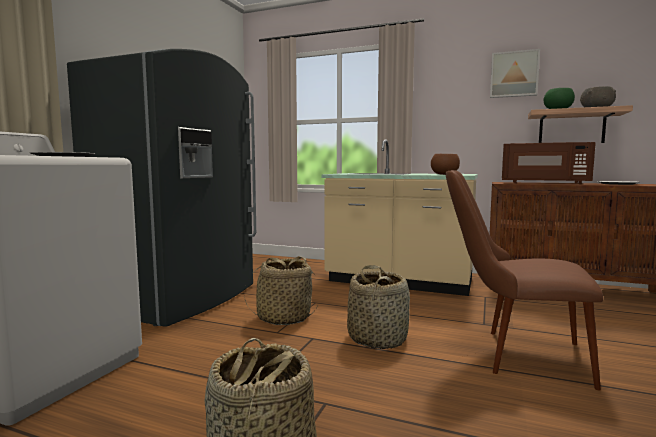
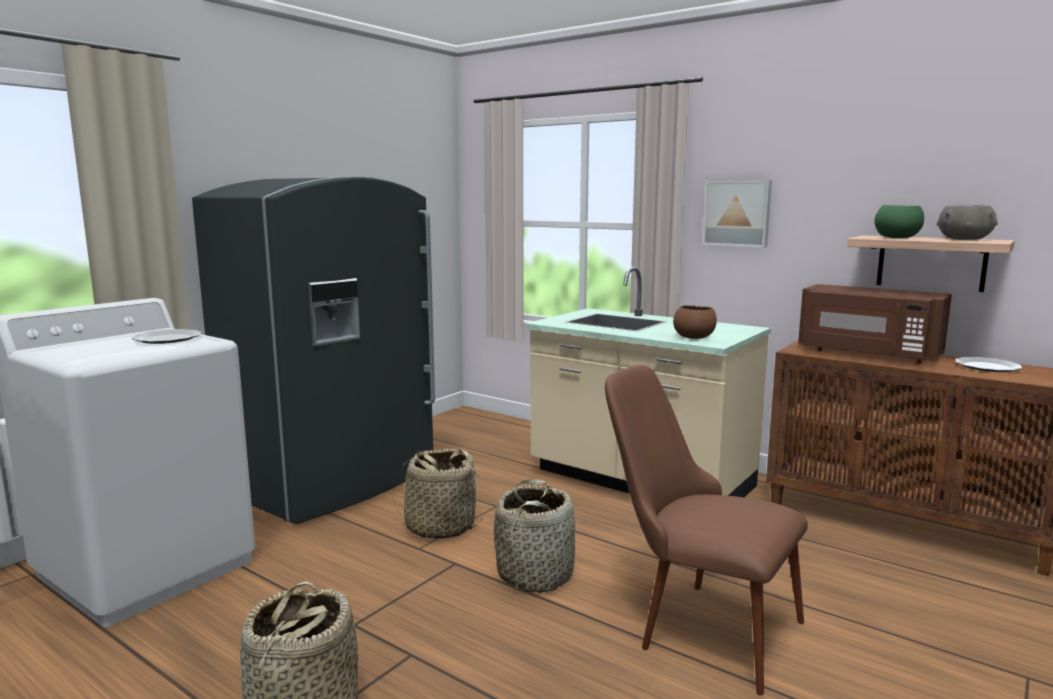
camera: 15 degrees right, 5 degrees up
picture [490,49,540,98] -> picture moved to [702,180,772,248]

